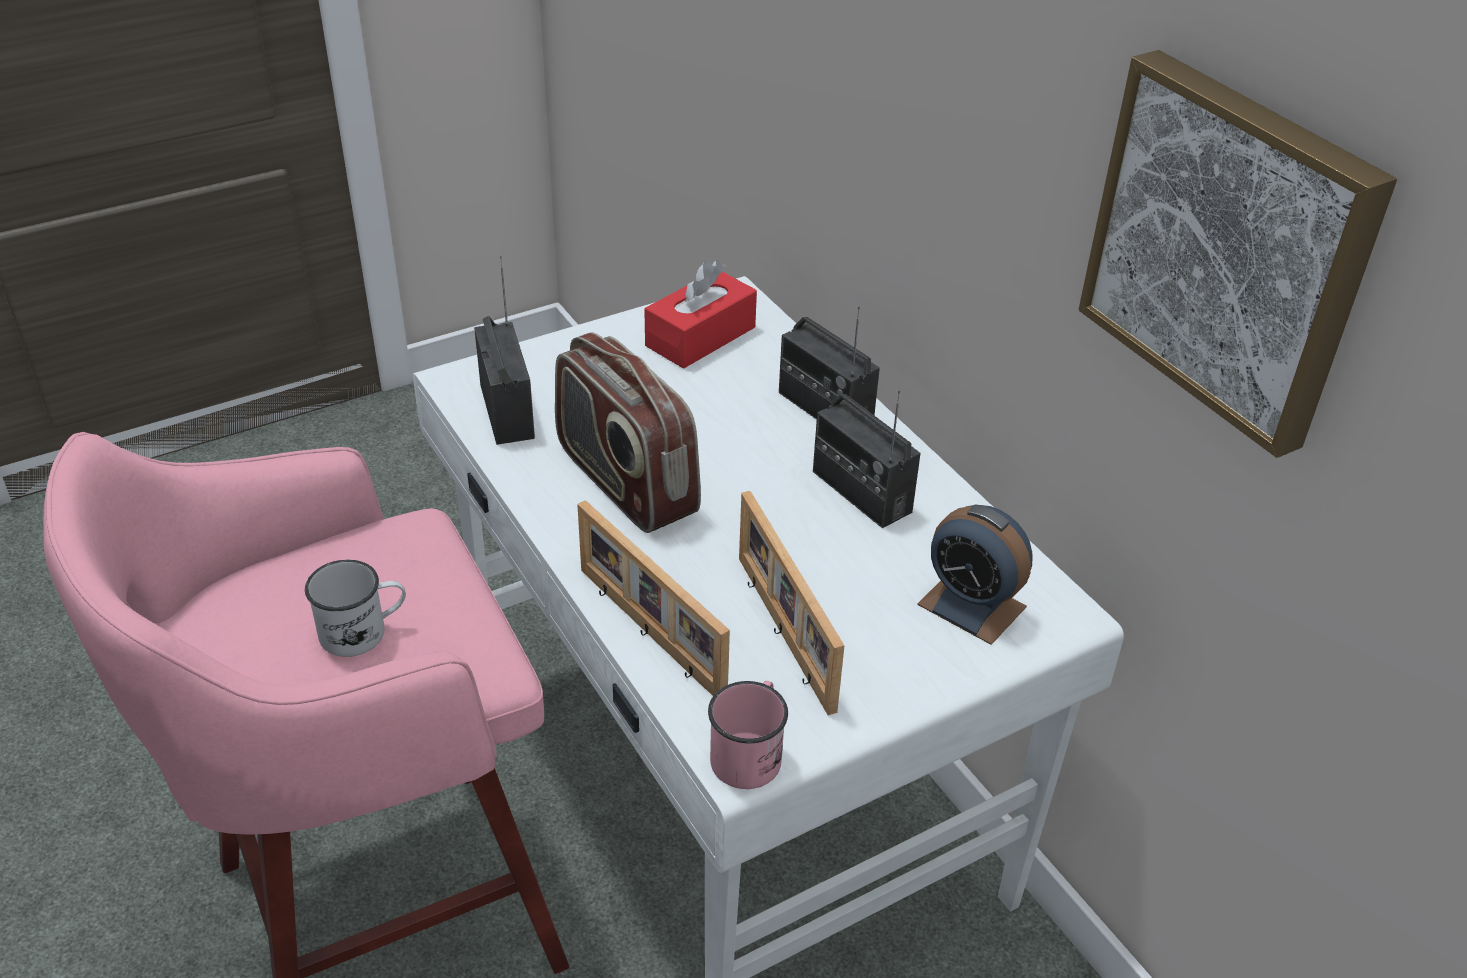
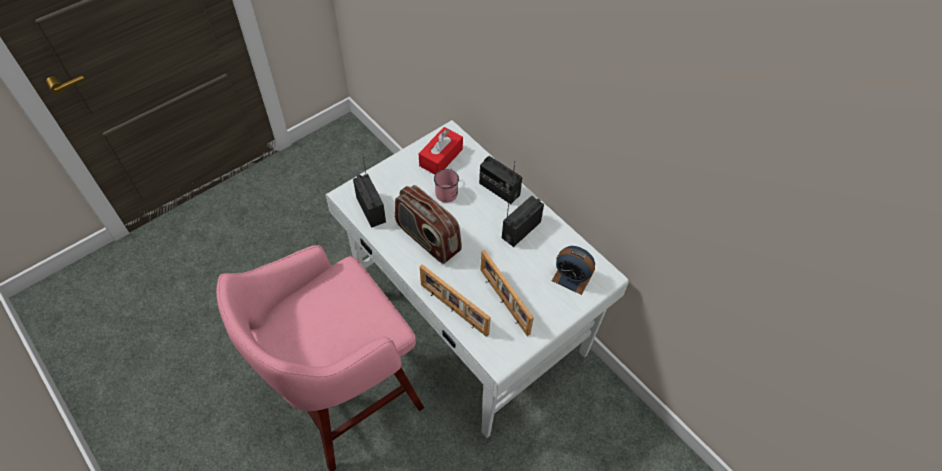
camera: 10 degrees left, 15 degrees up
white mug [305,560,406,657] -> none
pink mug [708,681,788,789] -> pink mug moved to [434,168,459,203]
radio [813,390,921,528] -> radio turned 90 degrees clockwise [502,196,544,247]
picture [1078,50,1397,458] -> none

